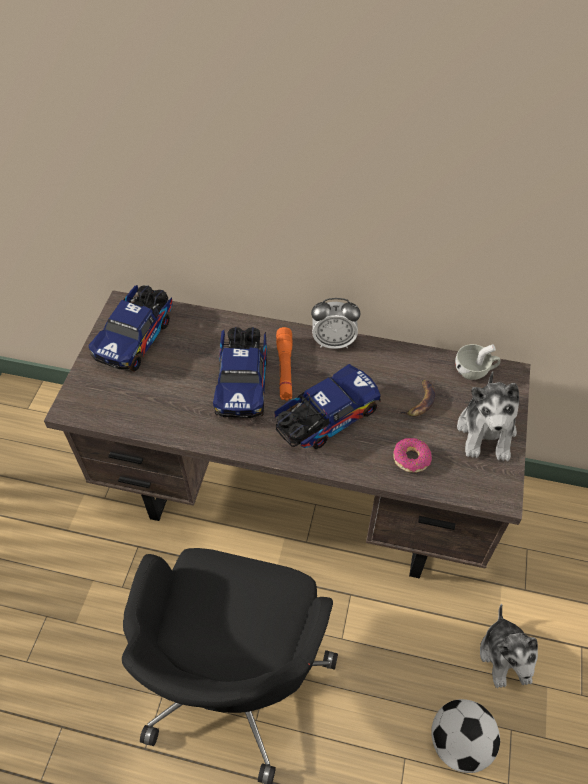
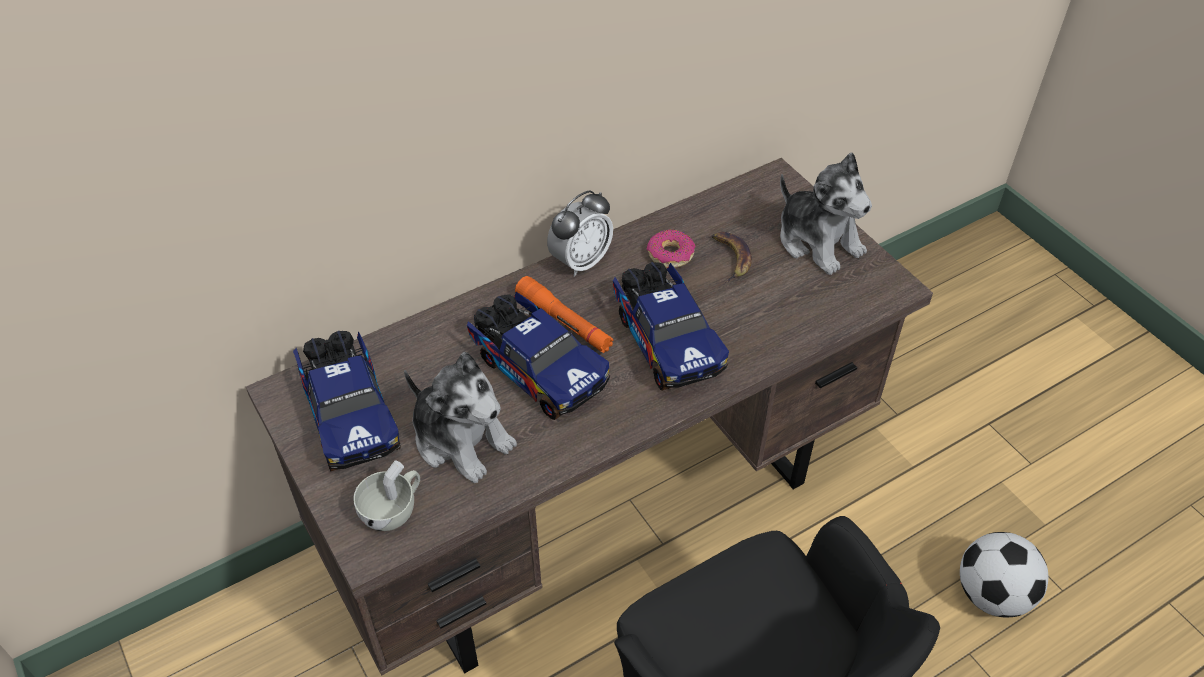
camera: 45 degrees left, 5 degrees down
toy truck [275,364,381,449] -> toy truck turned 150 degrees clockwise [613,262,729,391]
donut [393,438,432,473] -> donut moved to [647,230,696,268]
white cup [455,344,501,380] -> white cup moved to [353,460,420,531]
plush toy [480,604,538,688] -> plush toy moved to [404,352,517,483]

